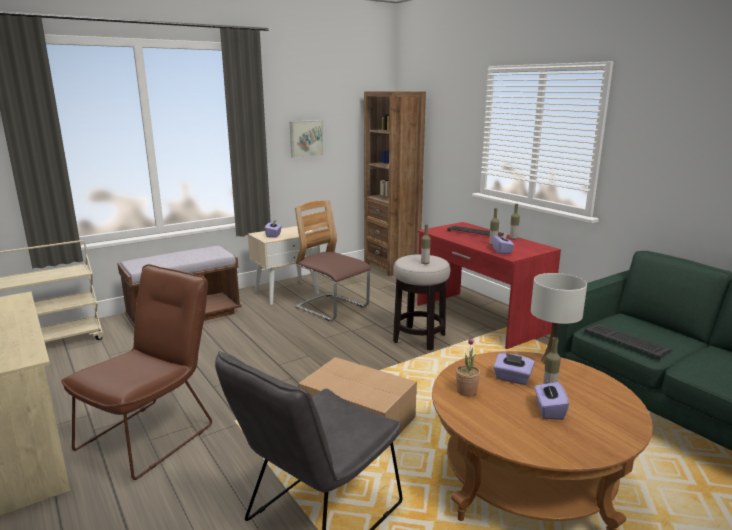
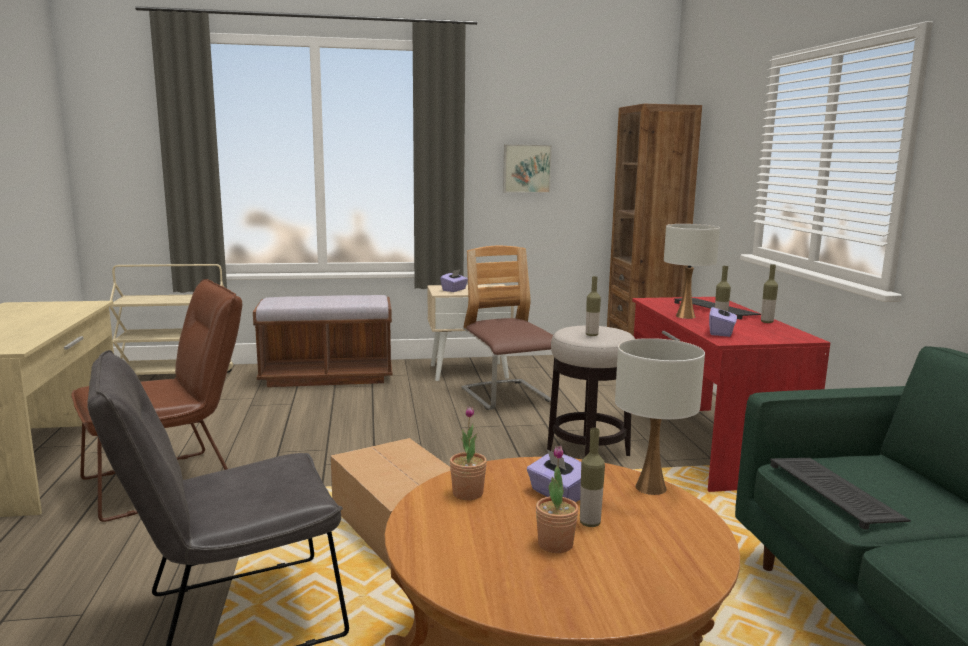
camera: 25 degrees right, 5 degrees down
purple tissue box [535,380,569,420] -> potted plant [536,445,579,553]
none -> white table lamp [664,224,720,319]

